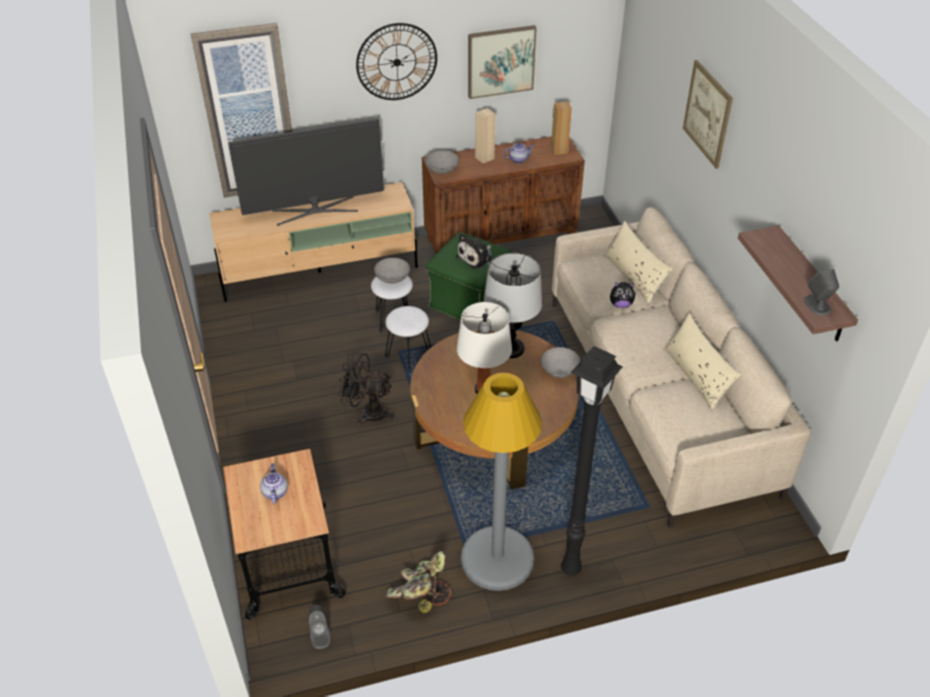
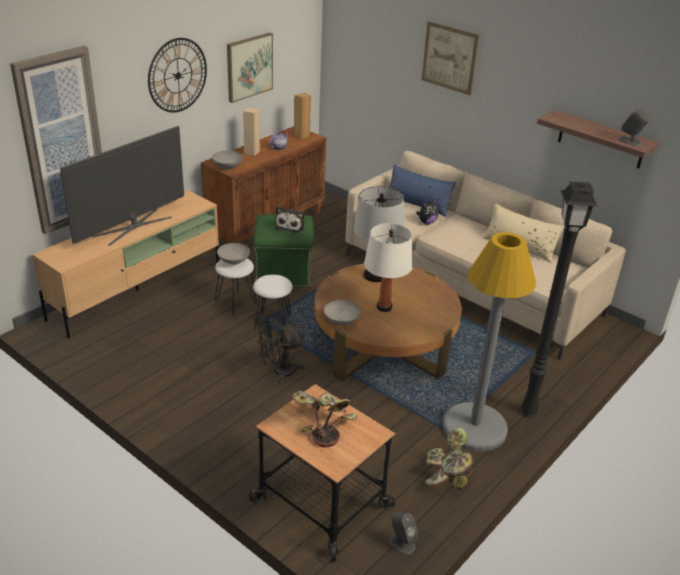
camera: 35 degrees left, 10 degrees down
teapot [260,463,288,504] -> potted plant [292,390,357,448]
grey bowl [541,347,581,378] -> grey bowl moved to [324,300,361,325]
beige pillow [603,221,673,305] -> blue pillow [389,164,456,217]

